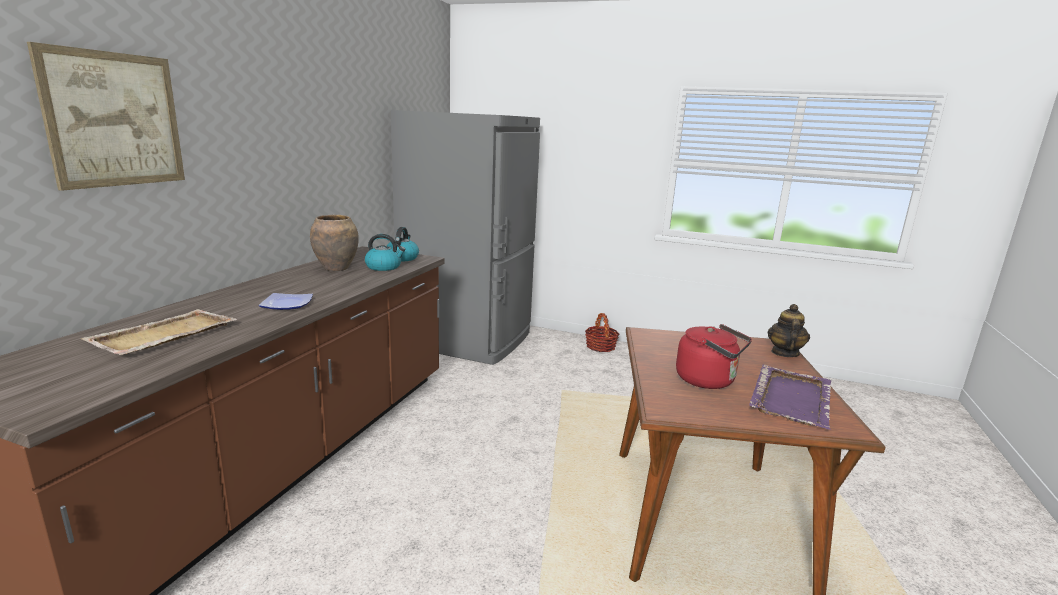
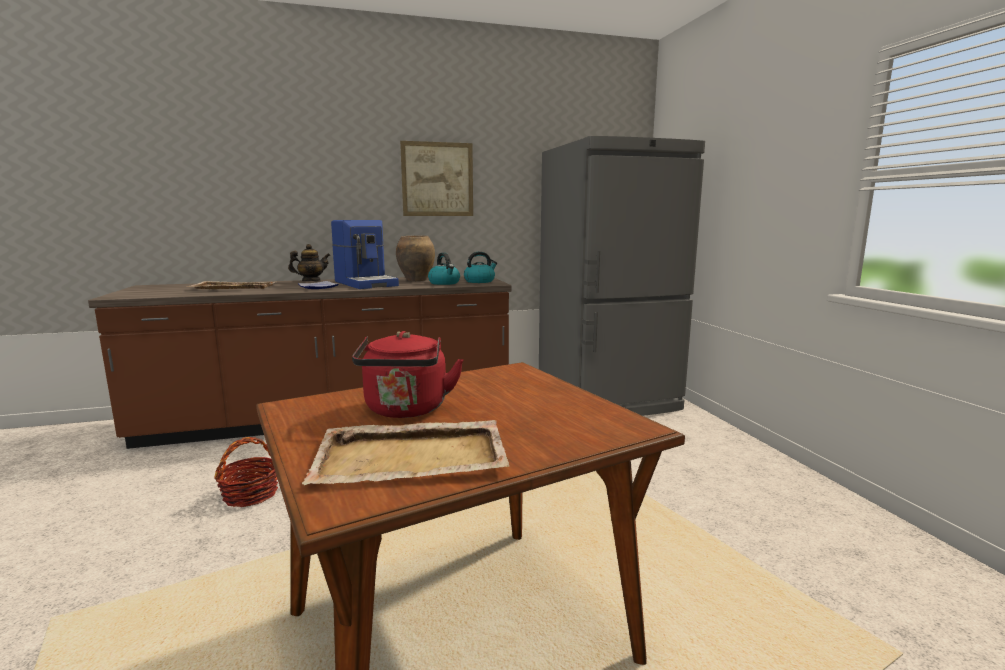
camera: 55 degrees right, 5 degrees down
picture [27,42,185,191] -> picture moved to [400,141,473,216]
basket [585,313,619,352] -> basket moved to [214,437,278,507]
purple tray [749,364,831,430] -> beige tray [302,420,510,485]
teapot [768,304,810,357] -> teapot moved to [288,244,330,281]
none -> coffee machine [331,220,399,289]

